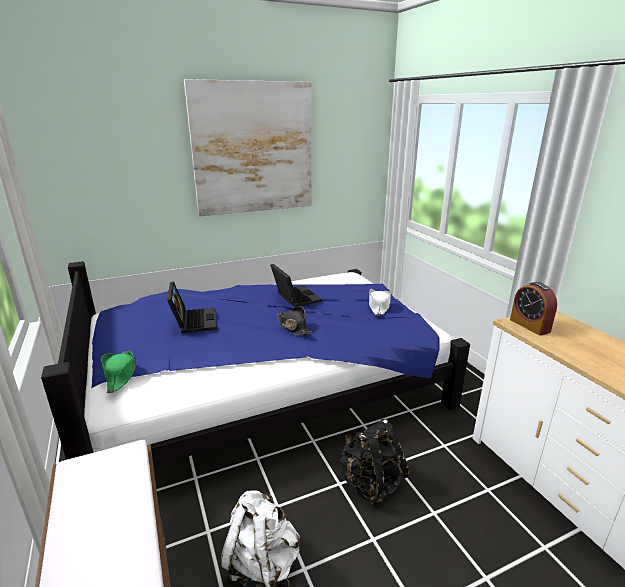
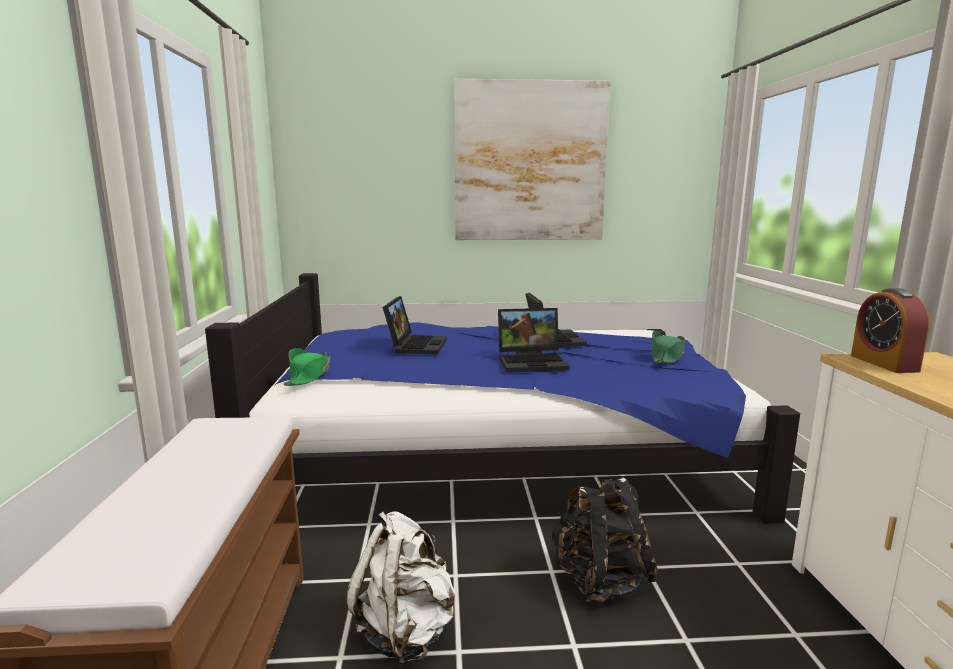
camera: 20 degrees right, 10 degrees down
black hat [277,306,312,335] -> laptop [498,308,570,373]
white hat [369,289,391,316] -> green hat [652,331,685,364]

